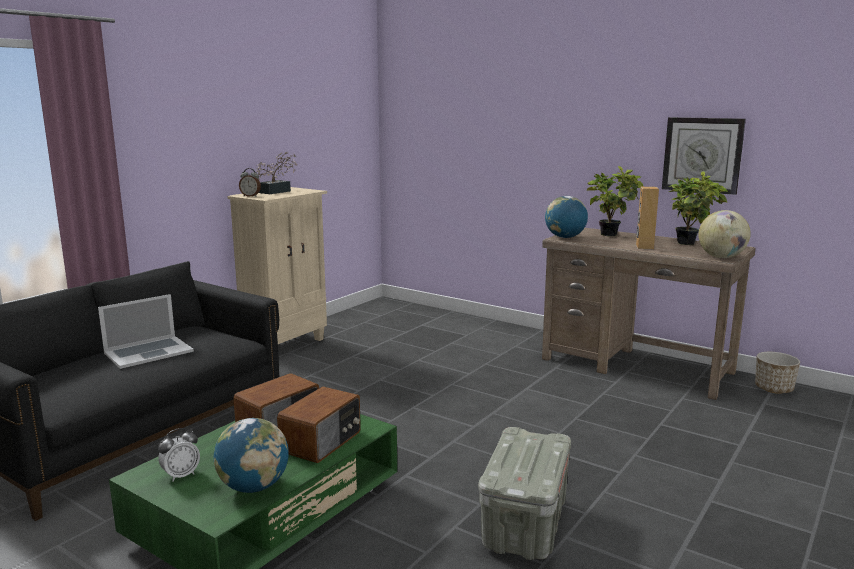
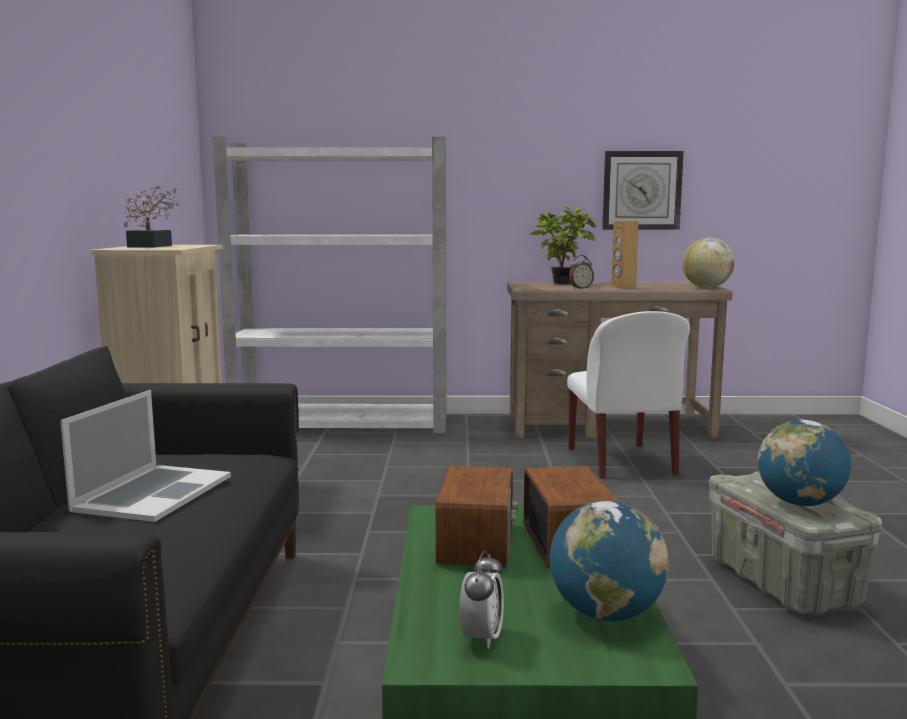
camera: 35 degrees left, 5 degrees down
alarm clock [239,168,261,197] -> alarm clock moved to [569,255,594,289]
globe [545,196,588,238] -> globe moved to [757,420,851,506]
potted plant [669,171,728,245] -> none
planter [755,352,800,394] -> none
none -> white bookcase [213,137,446,434]
none -> white chair [567,311,690,479]

